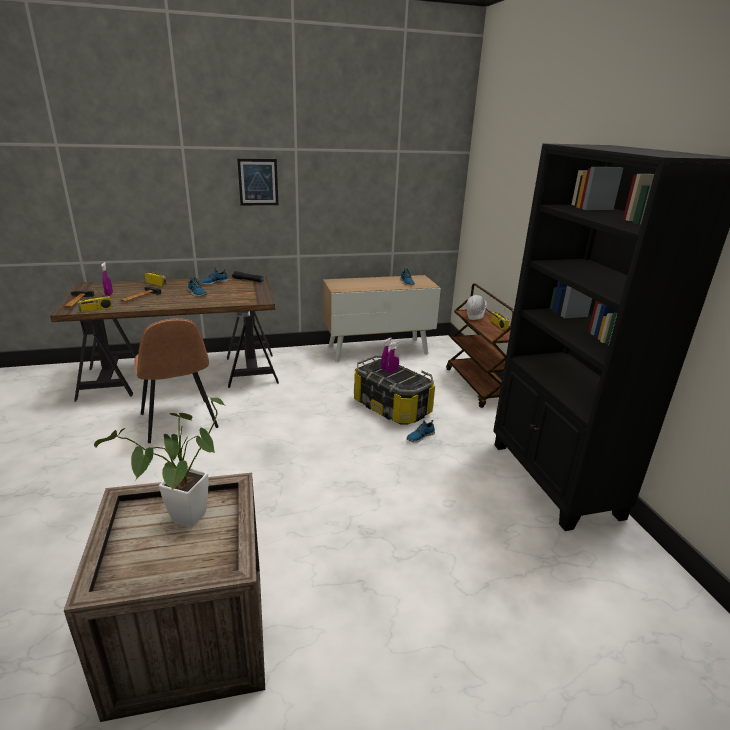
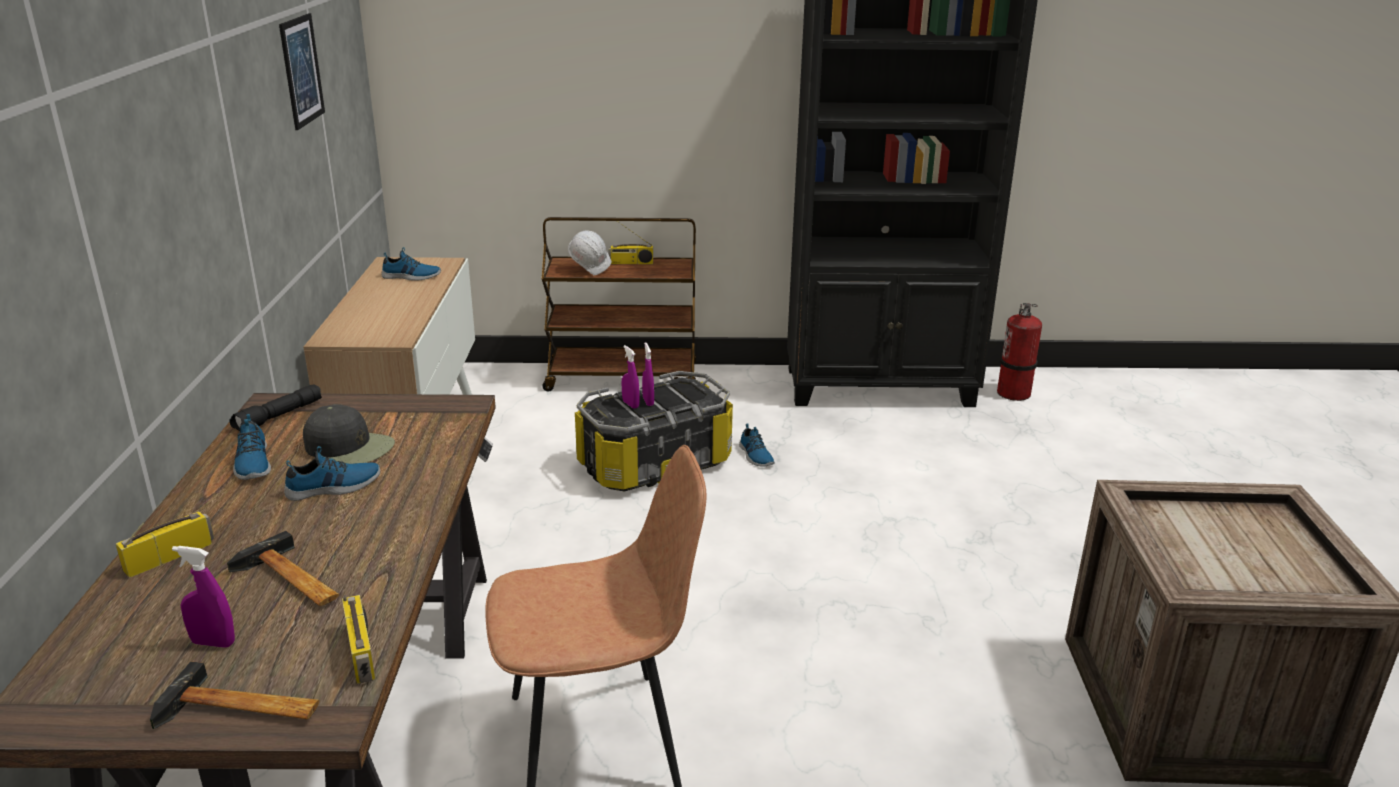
camera: 75 degrees left, 0 degrees up
potted plant [94,397,225,527] -> none
picture [237,159,278,205] -> picture moved to [279,13,325,130]
none -> black cap [303,404,395,464]
none -> fire extinguisher [997,303,1042,401]

